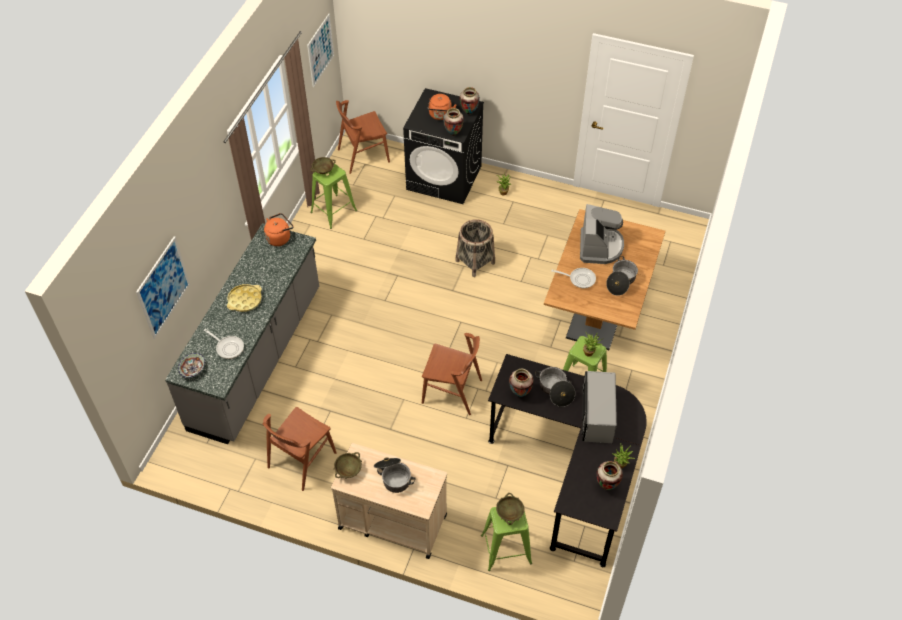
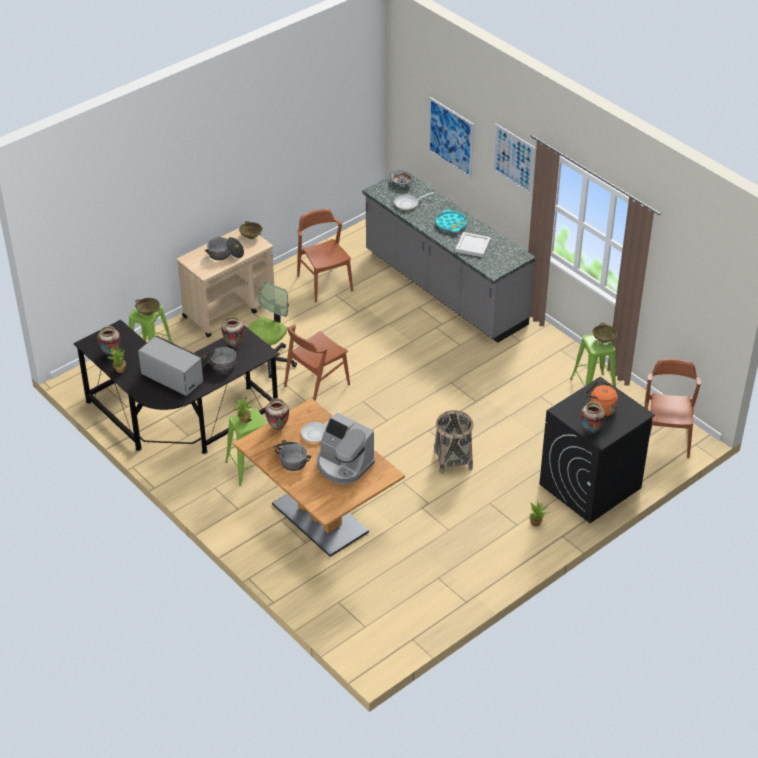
camera: 120 degrees right, 10 degrees down
yellow tray [227,284,262,312] -> turquoise tray [436,210,467,232]
orange kettle [264,213,293,246] -> none
picture [307,14,334,87] -> picture moved to [492,124,536,195]
vase [443,108,464,136] -> vase moved to [265,398,289,430]
none -> office chair [248,283,297,379]
none -> white tray [455,232,491,257]

